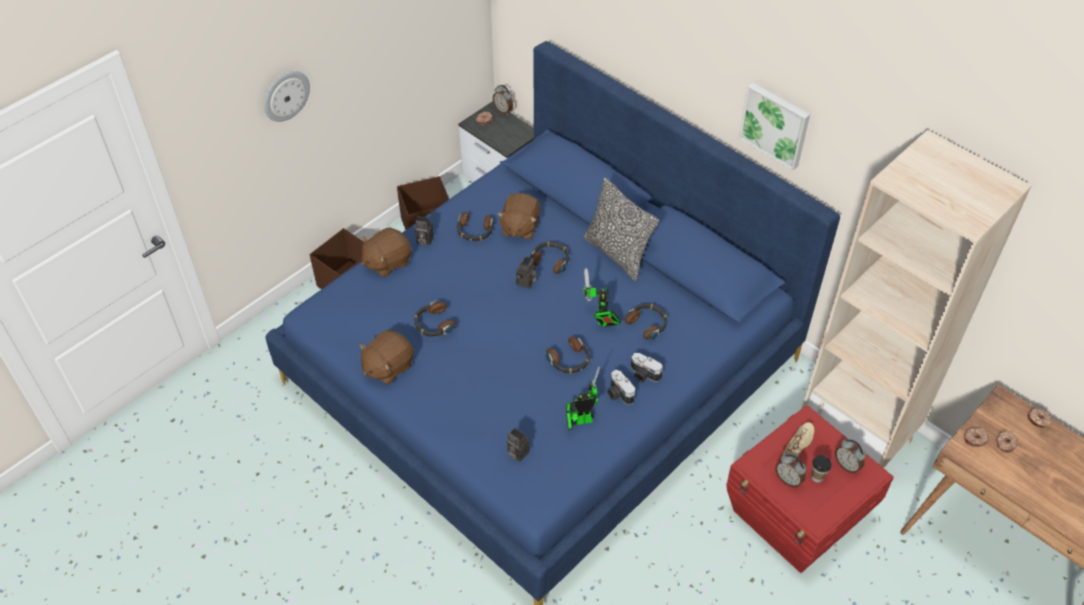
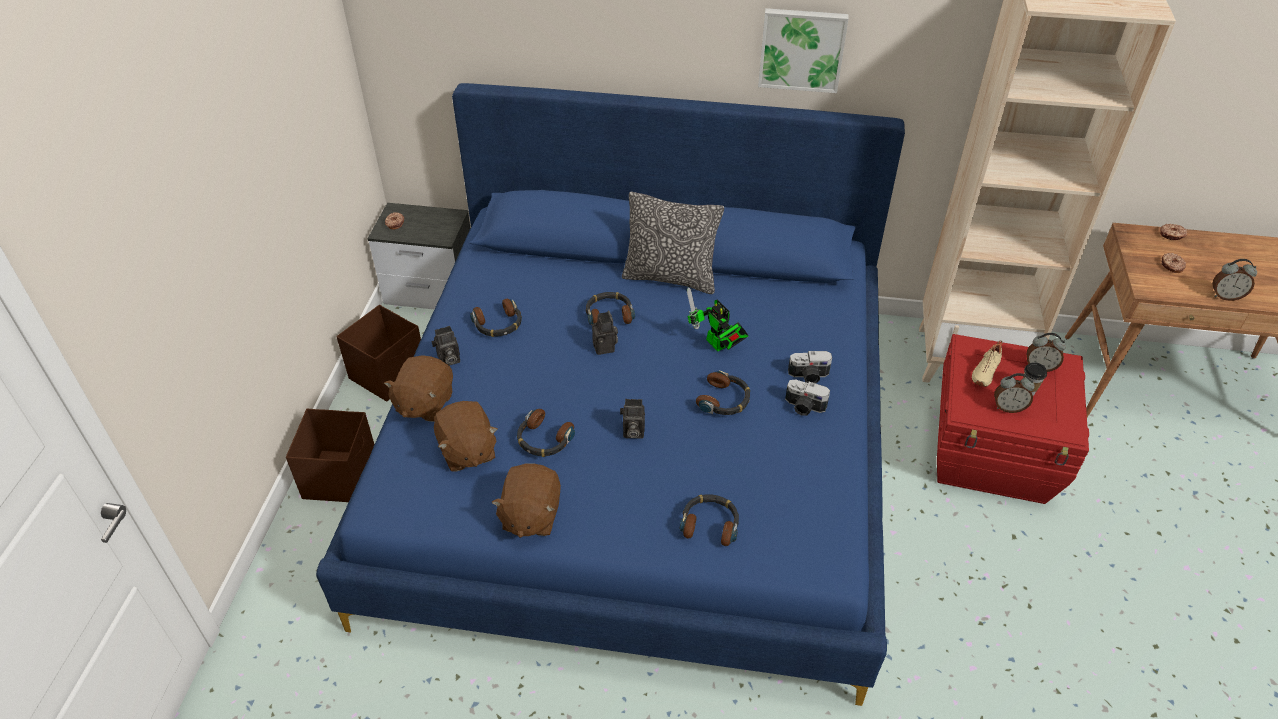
camera: 35 degrees left, 5 degrees down
wall clock [264,71,310,122] -> none
alarm clock [493,85,513,115] -> alarm clock moved to [1212,259,1257,301]
brown plush toy [497,193,540,239] -> brown plush toy moved to [434,401,498,472]
camera [507,428,530,462] -> camera moved to [620,399,645,439]
toy robot [566,366,600,430] -> none
headphones [625,304,668,339] -> headphones moved to [680,494,739,546]
beige shoe [783,422,814,460] -> beige shoe turned 150 degrees counterclockwise [971,340,1002,387]
donut [964,428,989,447] -> none

